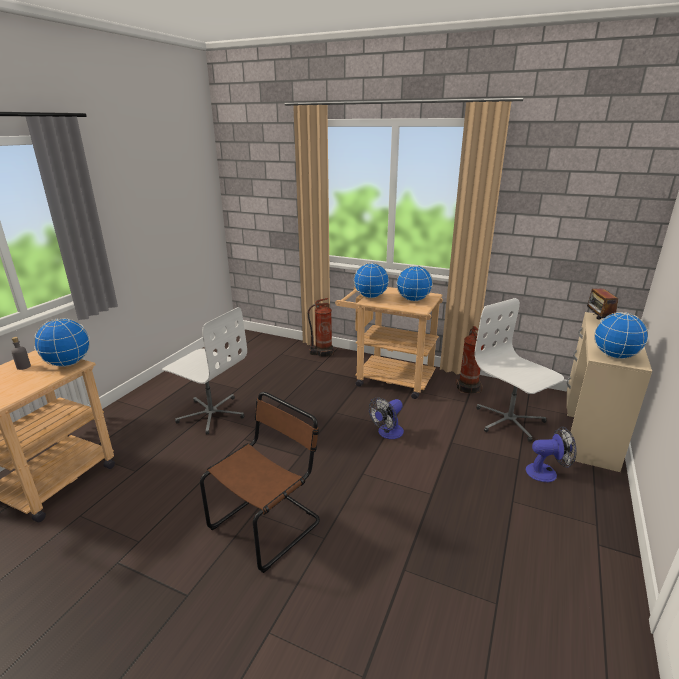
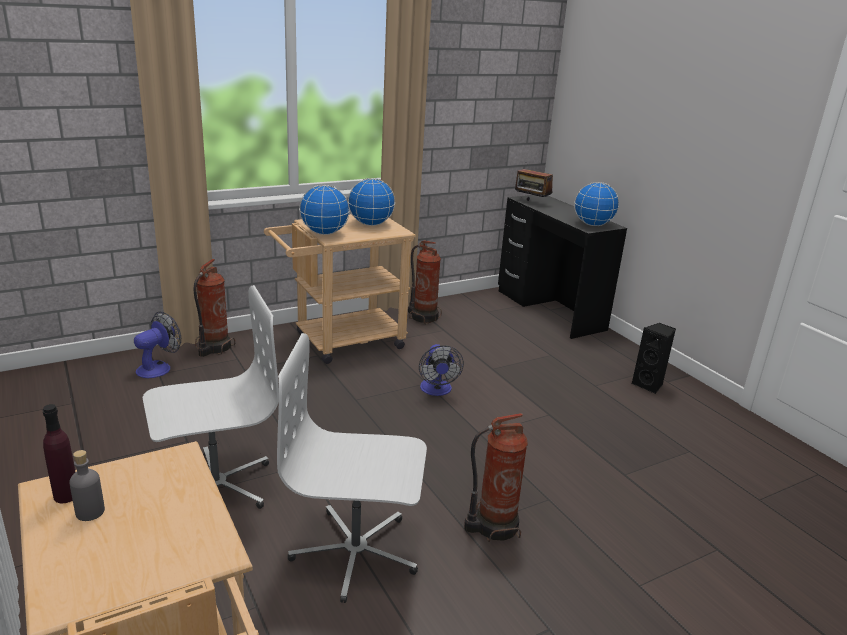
camera: 55 degrees left, 0 degrees up
globe [34,318,90,367] -> none
brown chair [200,392,320,573] -> fire extinguisher [464,413,528,542]
white office chair [474,298,564,442] -> white office chair moved to [277,333,427,603]
fan [526,427,577,482] -> fan moved to [134,312,181,378]
beige desk [567,312,652,472] -> black desk [498,195,627,339]
none -> purple bottle [43,404,75,503]
none -> black speaker [631,323,676,394]

